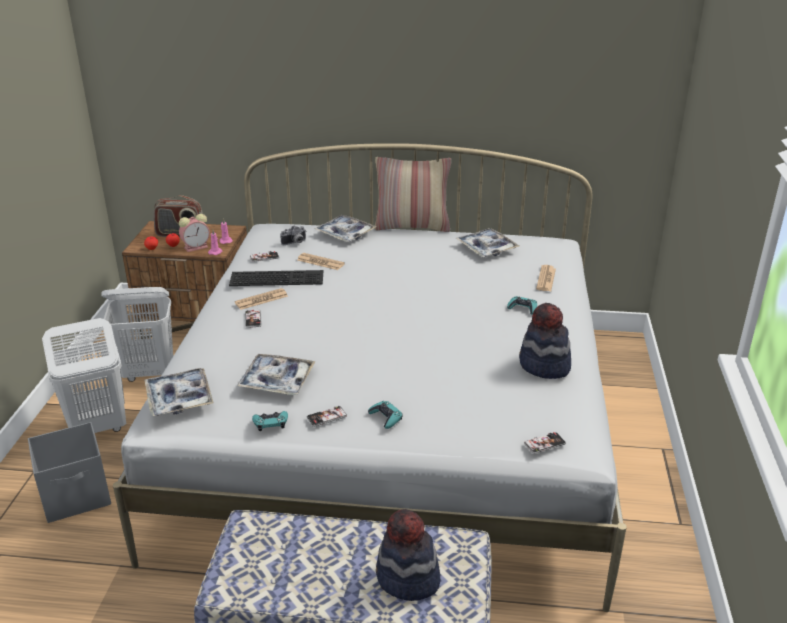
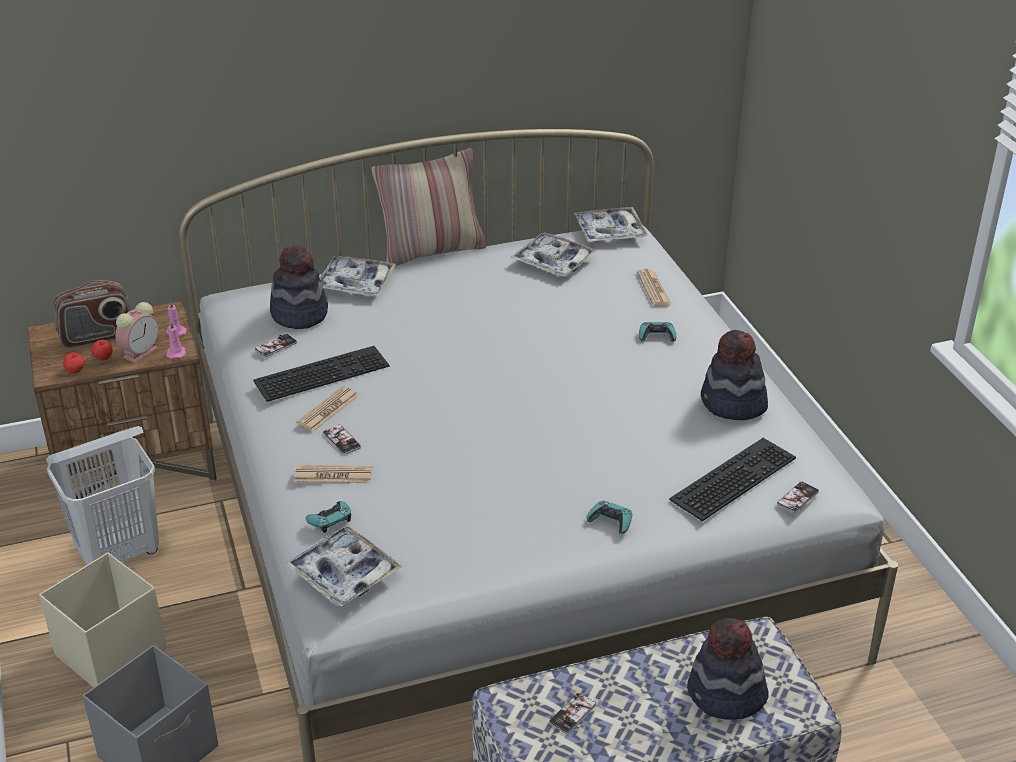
camera: 25 degrees left, 5 degrees up
white laundry basket [42,318,126,433] -> beige storage box [39,552,166,687]
tray [237,354,316,395] -> tray moved to [574,207,648,242]
turquoise game controller [252,411,288,431] -> turquoise game controller moved to [306,501,351,533]
camera [280,226,306,245] -> hat [270,245,328,329]
newspaper [298,253,345,270] -> newspaper moved to [294,465,373,483]
phone [307,406,347,427] -> phone moved to [549,693,597,734]
none -> keyboard [669,438,796,521]

